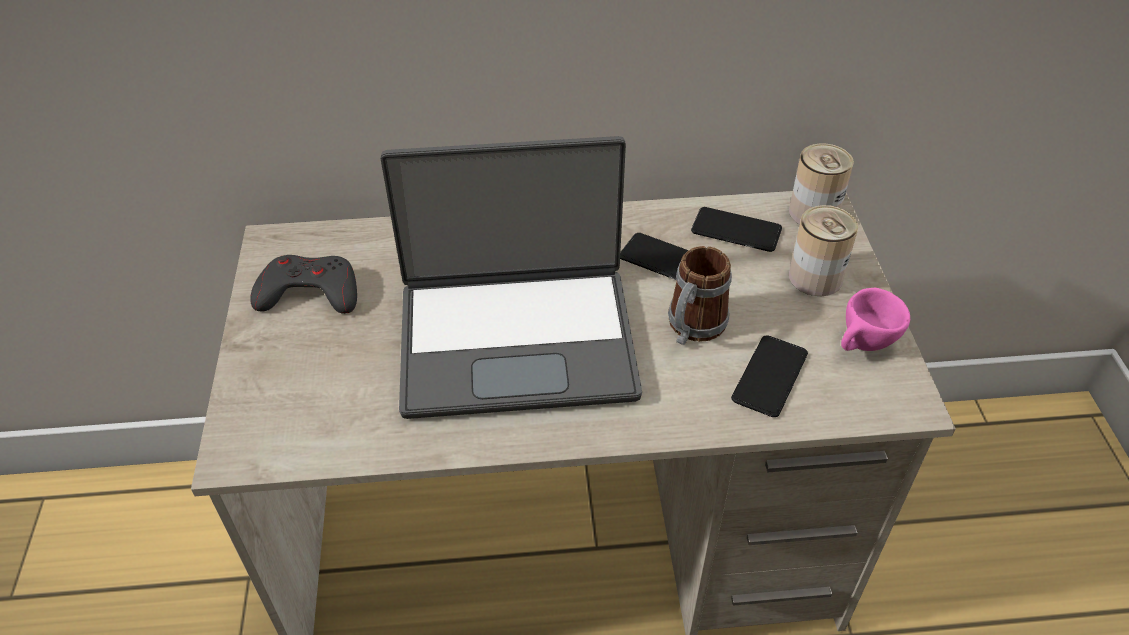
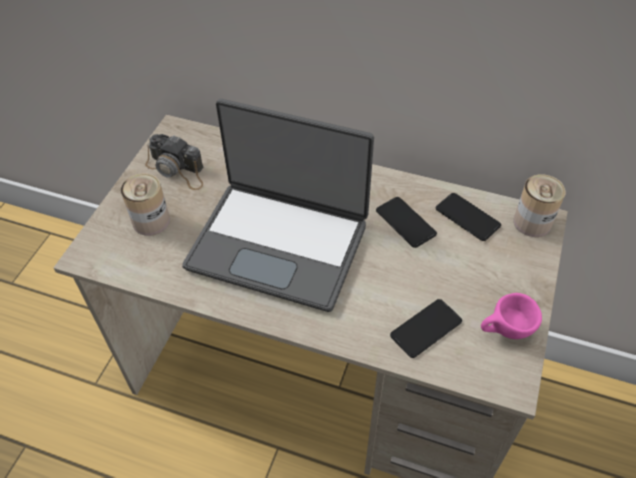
camera: 25 degrees right, 5 degrees up
grey game controller [250,255,357,314] -> camera [145,134,204,190]
mug [668,246,732,345] -> none
can [789,205,858,296] -> can moved to [121,173,170,236]

